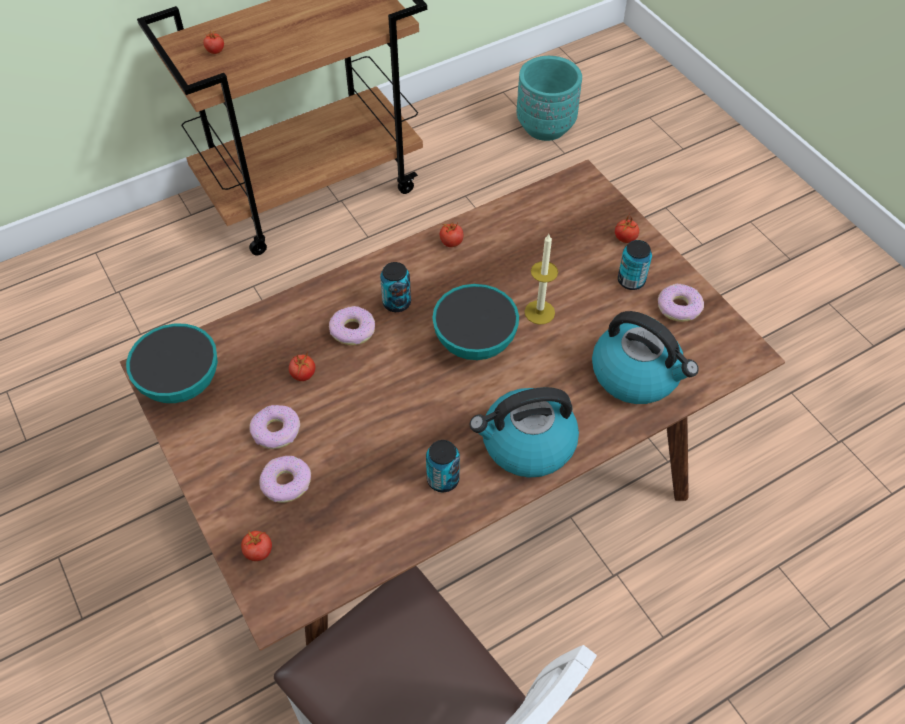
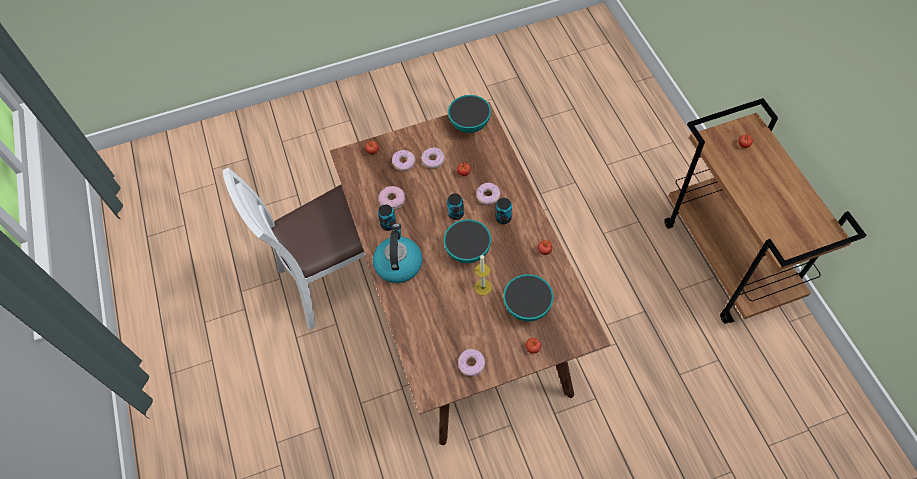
camera: 105 degrees right, 5 degrees up
turquoise planter [517,56,582,141] -> none
kettle [592,311,699,404] -> none
can [618,240,652,290] -> can moved to [447,194,464,220]
none -> donut [378,186,405,210]
none -> bowl [503,274,554,322]

